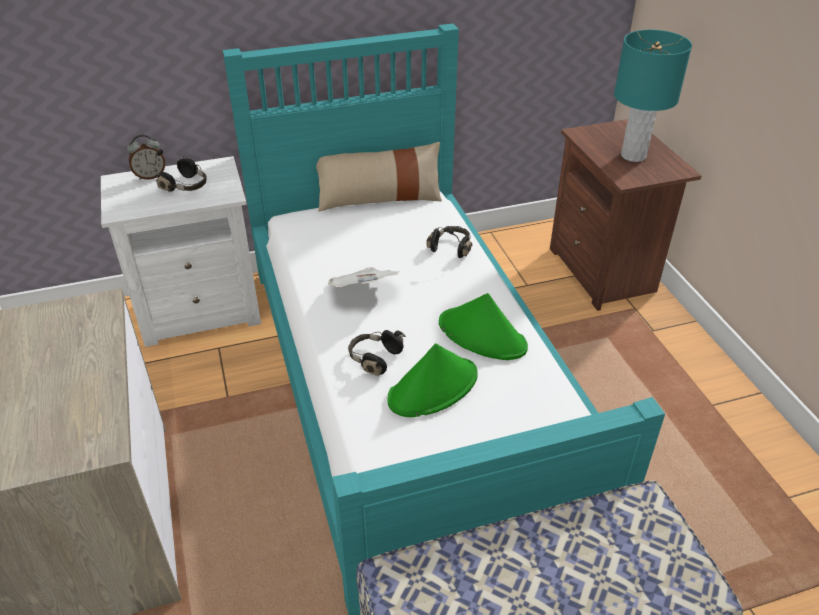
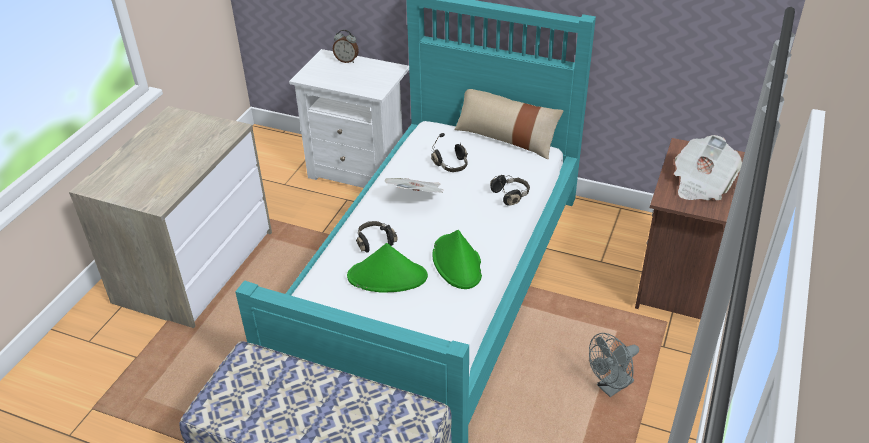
camera: 40 degrees right, 0 degrees up
black headphones [153,149,207,192] -> black headphones moved to [431,133,468,172]
turquoise table lamp [614,30,692,162] -> newspaper [674,135,742,200]
none -> grey fan [589,333,639,397]

